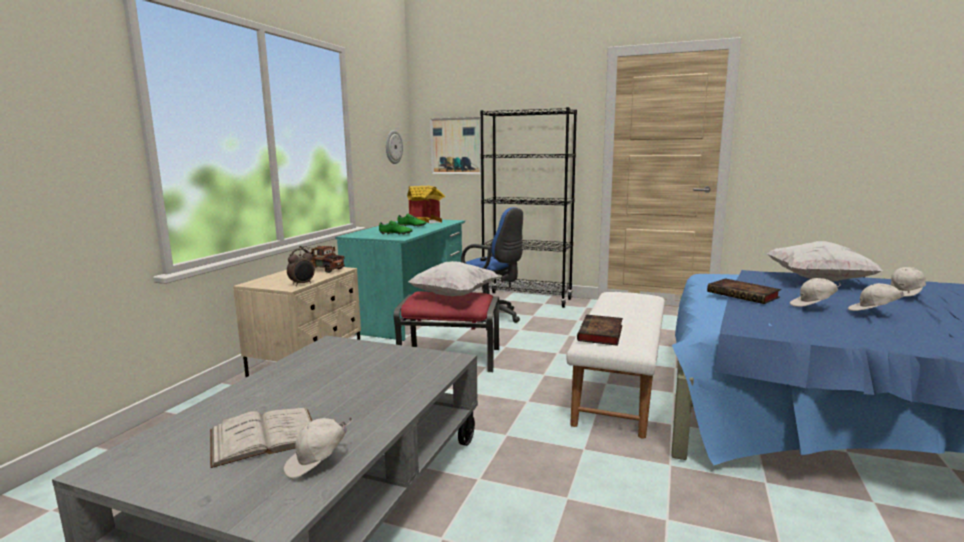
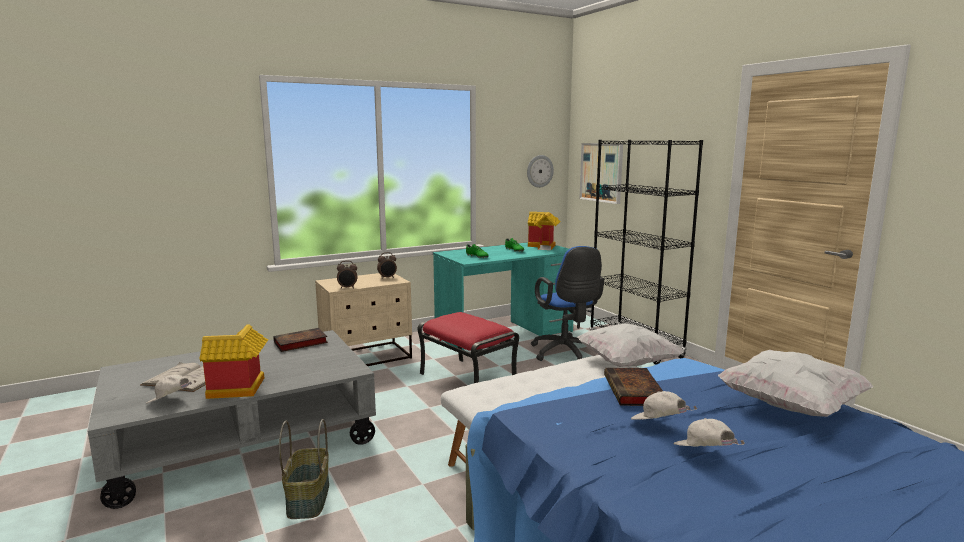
camera: 40 degrees right, 0 degrees up
toy truck [300,245,345,273] -> alarm clock [377,252,397,279]
white pillow [408,261,499,296] -> white pillow moved to [577,323,684,367]
book [577,314,623,346] -> book moved to [273,328,328,352]
white cap [890,267,926,297] -> none
none -> toy house [199,325,268,399]
none -> basket [279,419,329,519]

